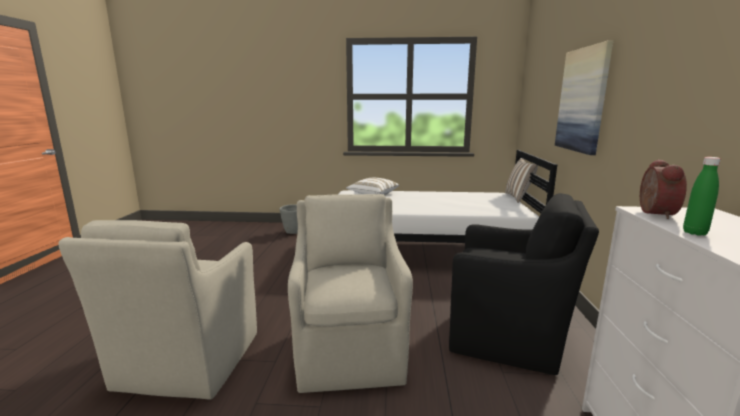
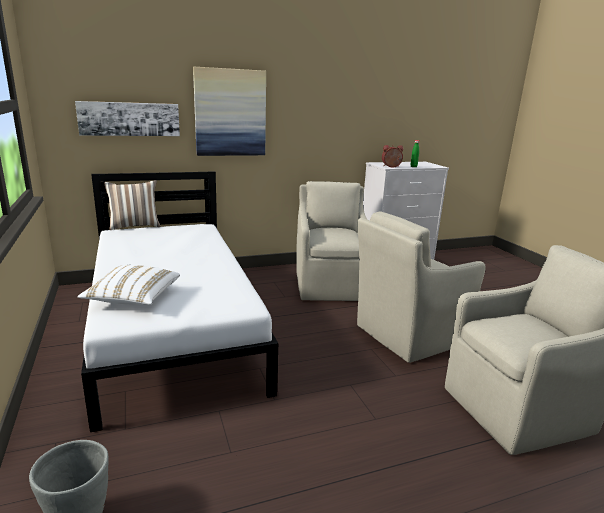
camera: 115 degrees left, 5 degrees up
black armchair [449,193,599,375] -> beige armchair [296,181,367,301]
none -> picture [75,101,180,136]

